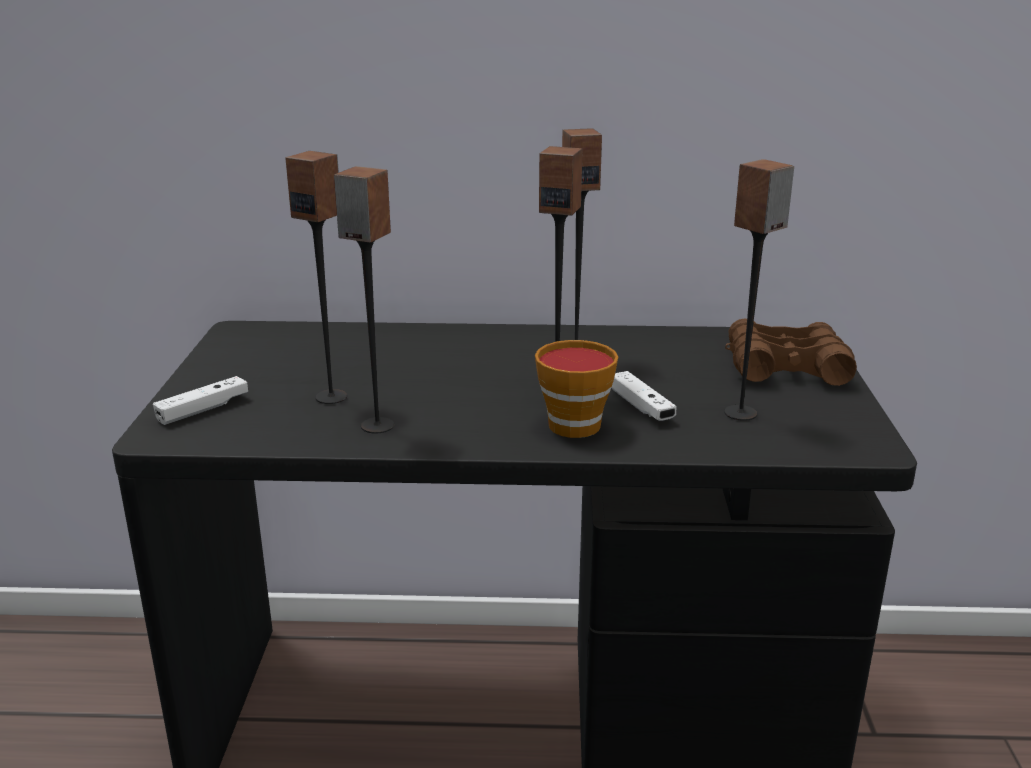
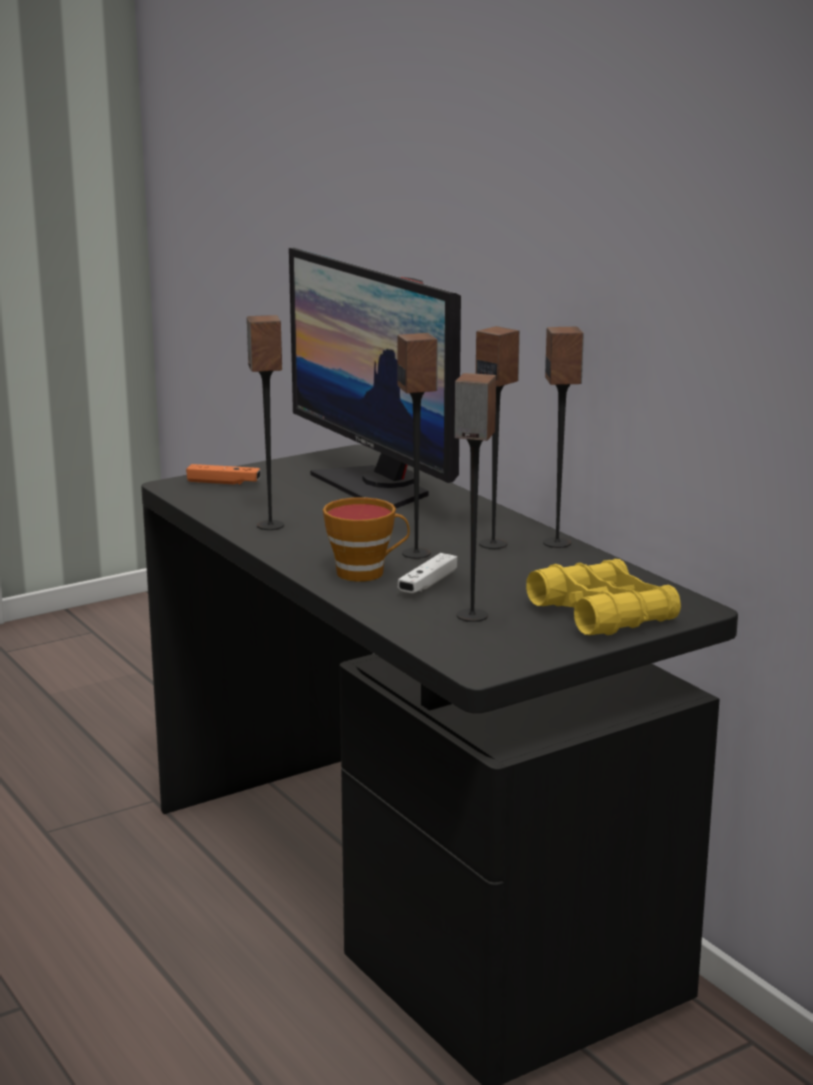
camera: 55 degrees right, 5 degrees down
white game controller [153,376,249,425] -> orange game controller [186,464,261,485]
speaker [286,151,347,404] -> speaker moved to [543,327,584,548]
brown binoculars [725,318,857,386] -> yellow binoculars [526,559,681,635]
none -> monitor [289,248,461,508]

